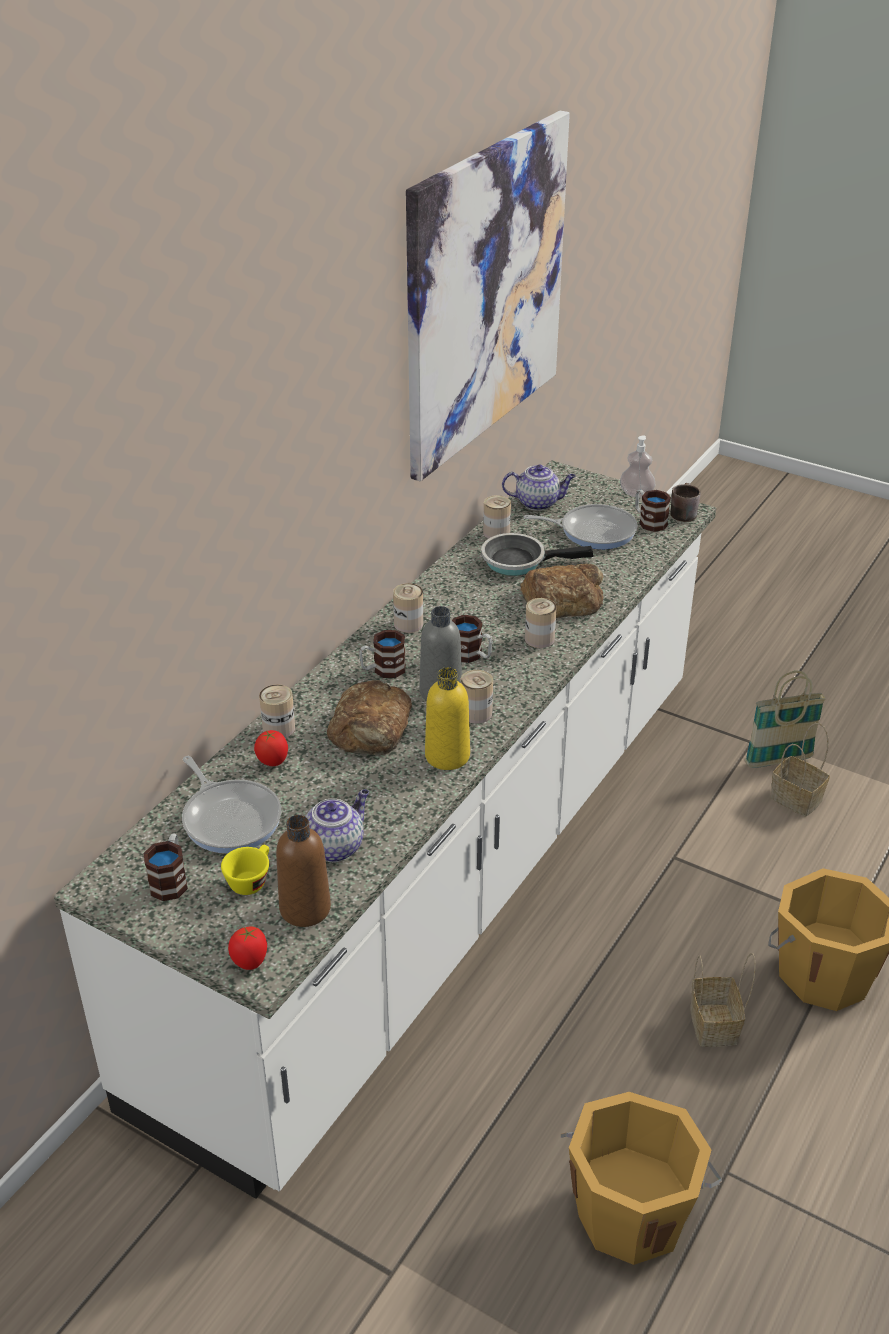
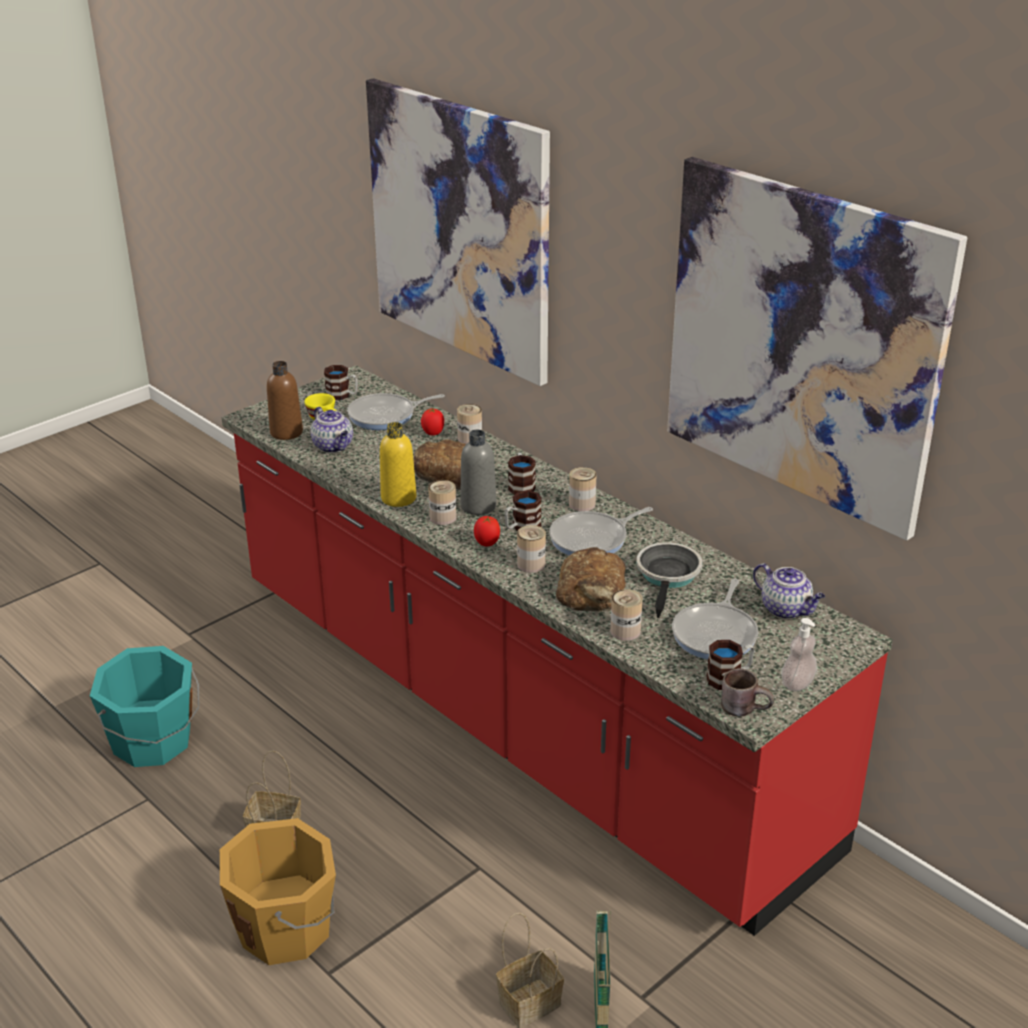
camera: 105 degrees right, 5 degrees down
white counter [54,460,716,1199] -> red counter [222,365,893,936]
tomato [228,926,267,970] -> tomato moved to [474,516,500,546]
can [483,495,511,539] -> can moved to [610,589,643,641]
teapot [502,465,576,511] -> teapot turned 60 degrees counterclockwise [753,563,825,619]
orange bucket [561,1092,722,1265] -> turquoise bucket [90,646,199,767]
none -> picture [366,78,550,386]
none -> frying pan [549,507,653,556]

